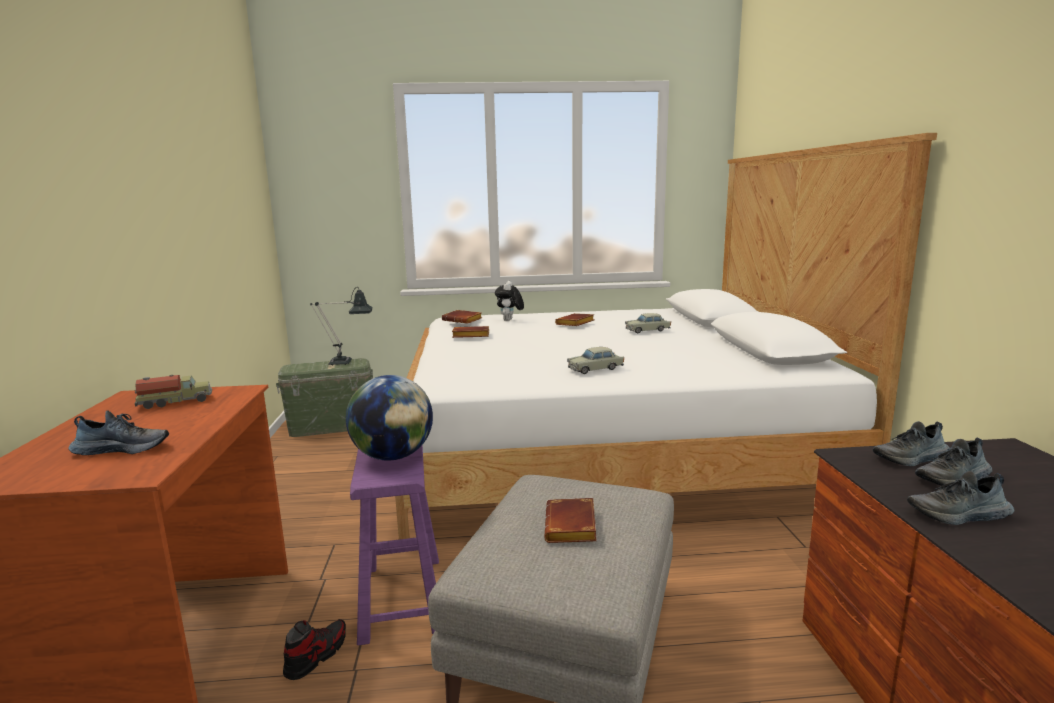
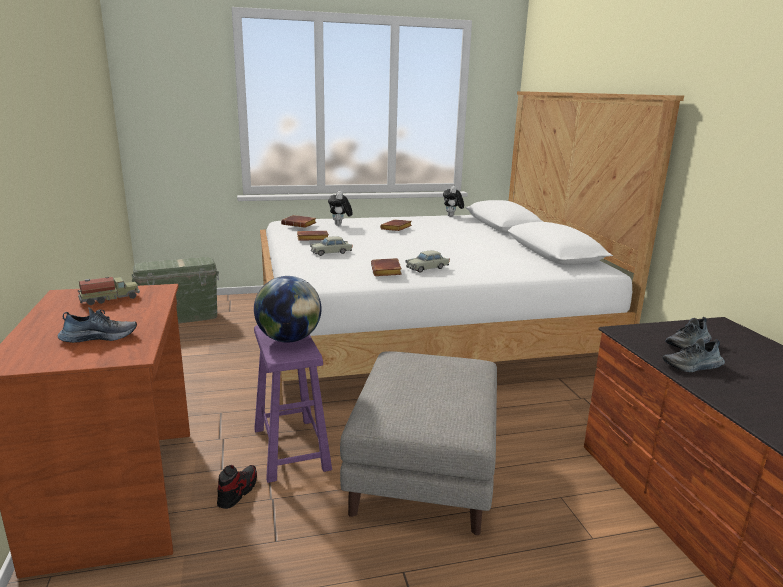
camera: 10 degrees left, 5 degrees up
table lamp [310,288,372,366] -> none
brown book [544,498,597,543] -> brown book moved to [371,258,402,276]
beige toy car [625,313,671,333] -> beige toy car moved to [310,236,353,256]
shoe [873,421,950,466] -> none
none -> plush toy [443,186,464,217]

